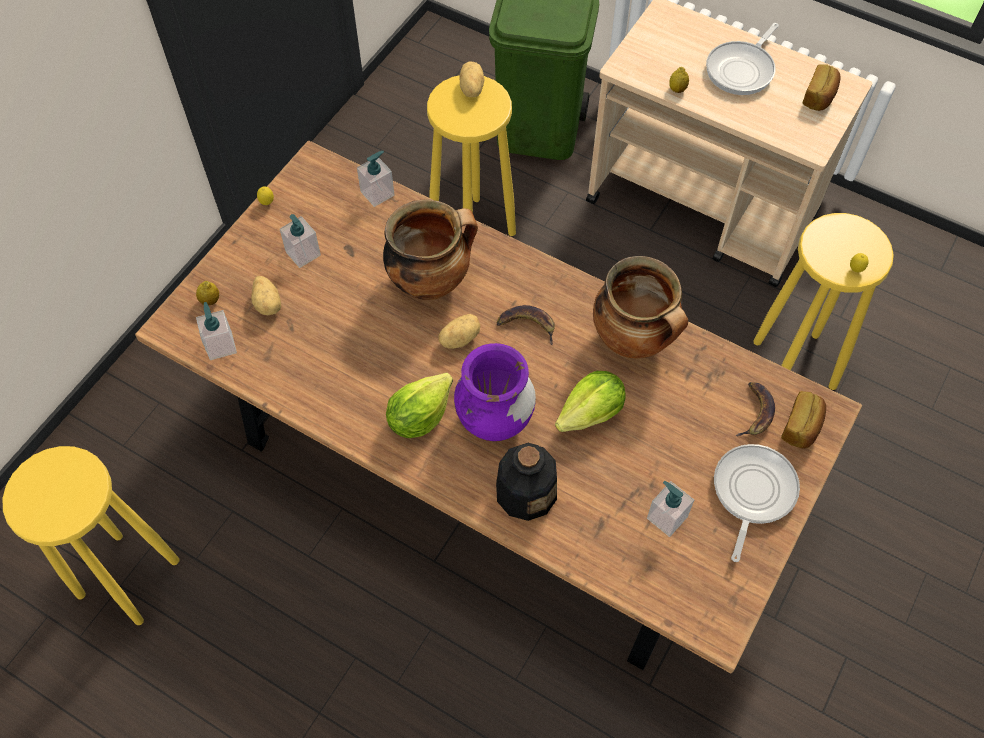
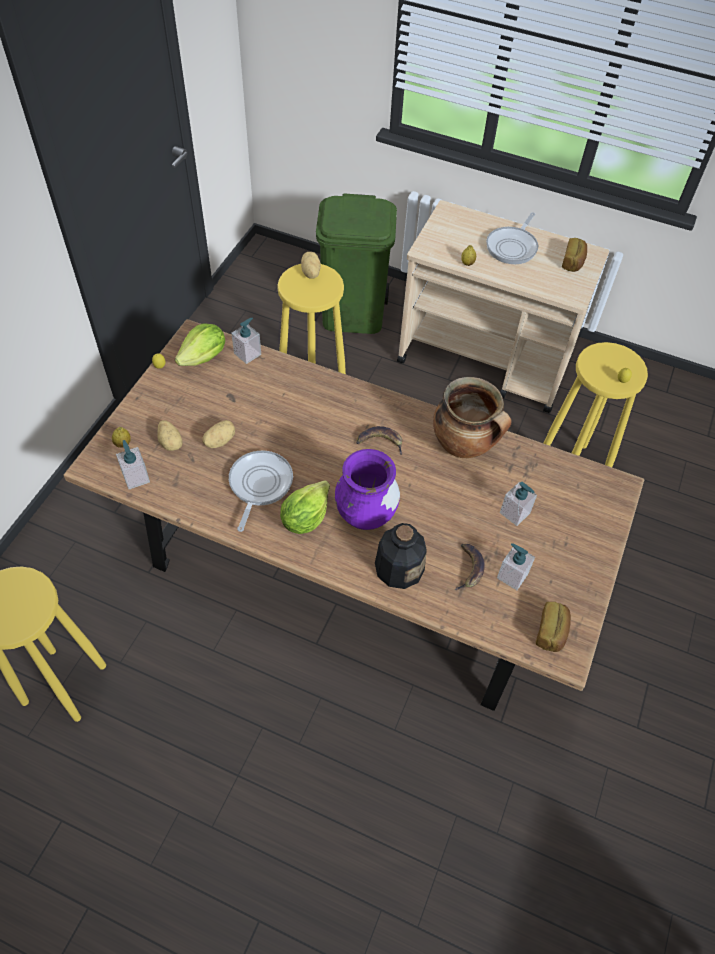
camera: 10 degrees left, 5 degrees down
soap dispenser [280,214,321,268] -> soap dispenser moved to [500,482,537,526]
cooking pot [383,199,478,300] -> none
potato [438,314,480,349] -> potato moved to [202,420,235,448]
lettuce [555,371,626,432] -> lettuce moved to [175,323,225,366]
frying pan [714,444,800,562] -> frying pan moved to [229,451,293,532]
banana [736,382,775,436] -> banana moved to [455,544,485,590]
bread [781,391,826,449] -> bread moved to [536,602,571,652]

